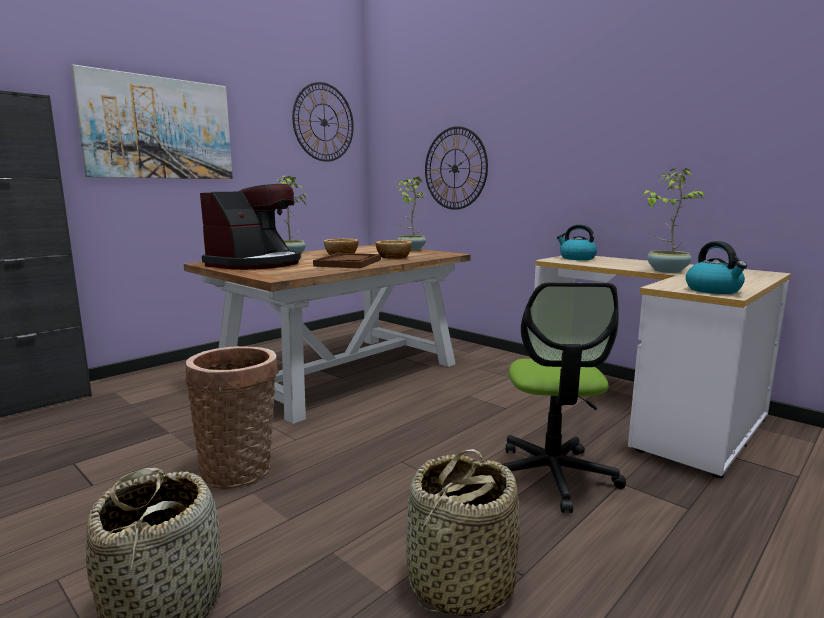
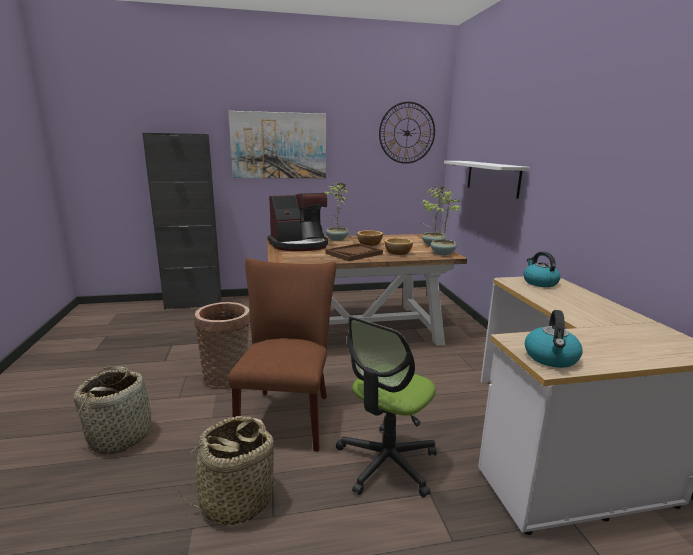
camera: 35 degrees right, 5 degrees up
wall clock [425,126,488,210] -> white shelf [444,161,530,199]
potted plant [643,168,705,273] -> potted plant moved to [425,190,462,255]
none -> brown chair [228,258,336,452]

